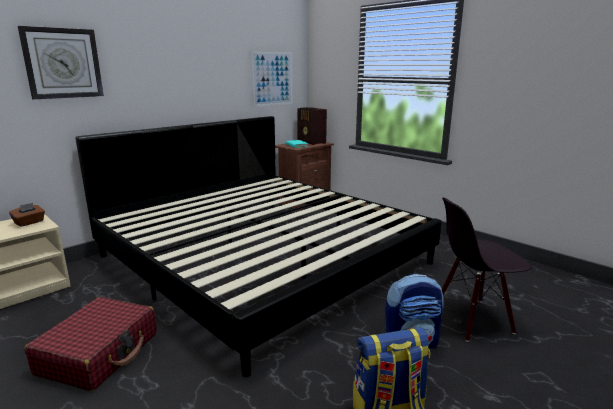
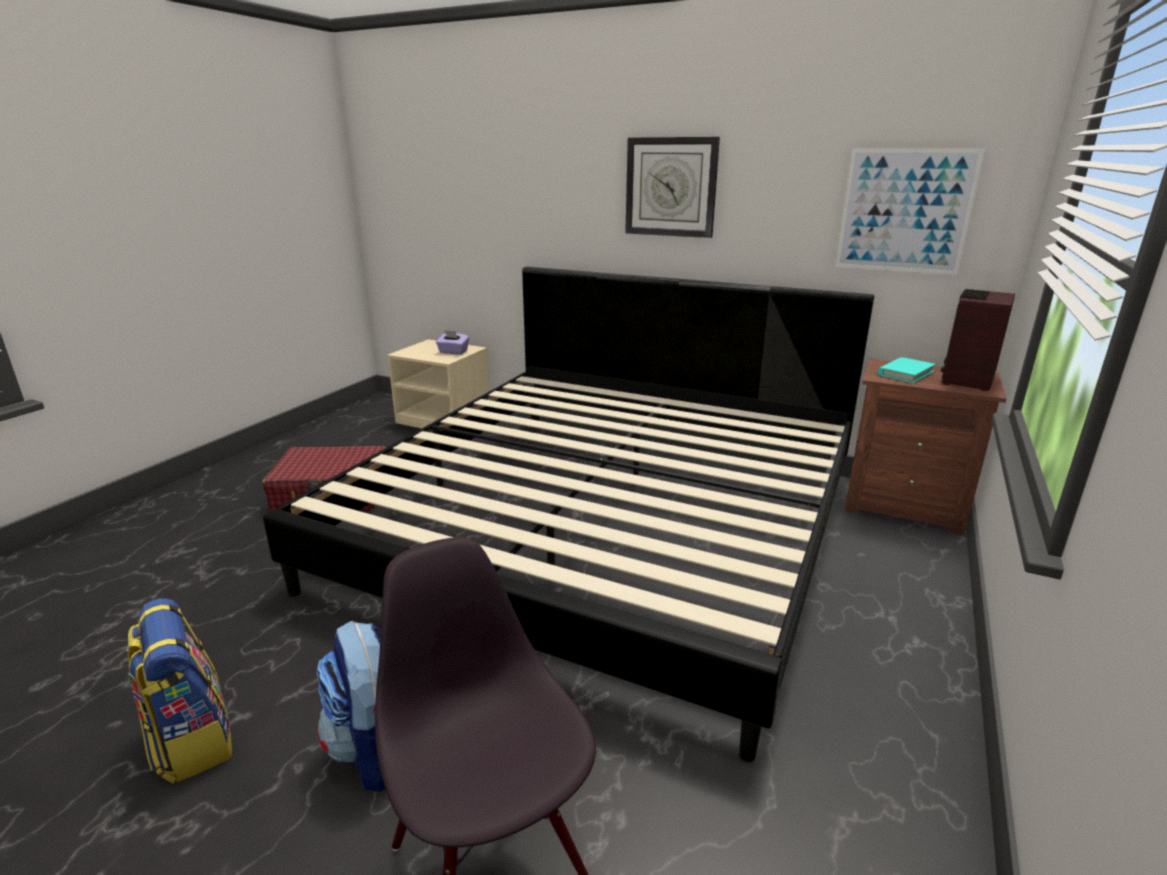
camera: 70 degrees right, 5 degrees up
brown tissue box [9,203,45,227] -> purple tissue box [436,330,469,354]
wall clock [18,26,104,99] -> wall clock moved to [625,137,720,238]

